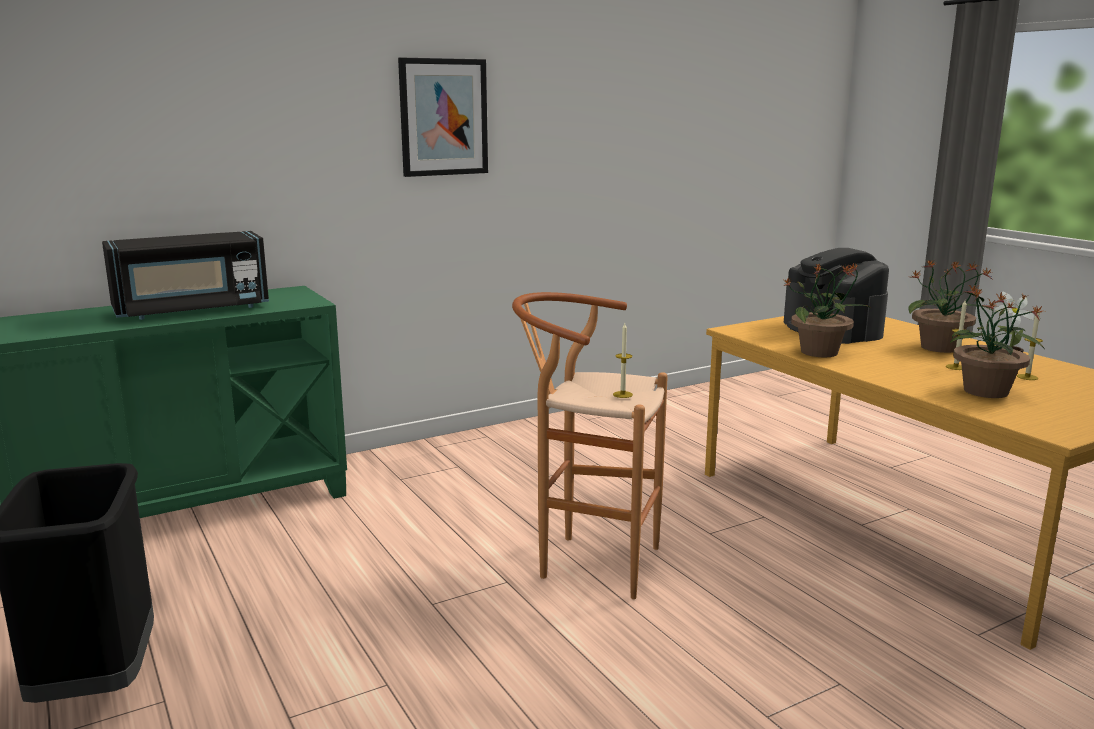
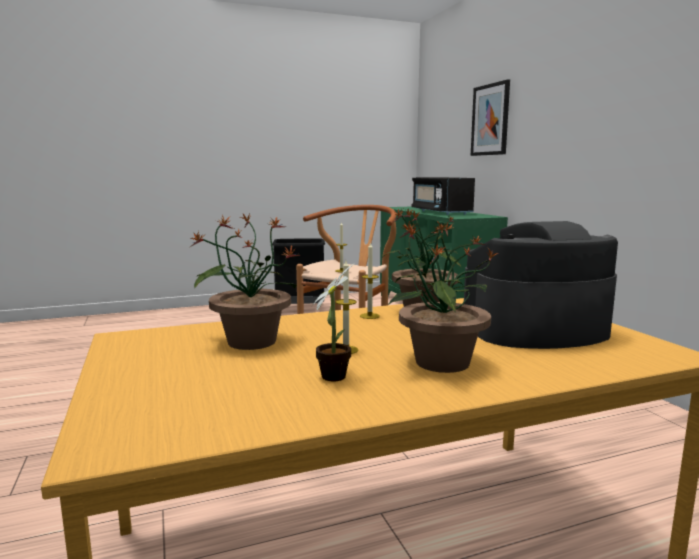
camera: 100 degrees right, 5 degrees down
picture [398,57,488,177] -> picture moved to [471,79,510,156]
candle [1017,308,1043,380] -> candle moved to [360,242,380,319]

